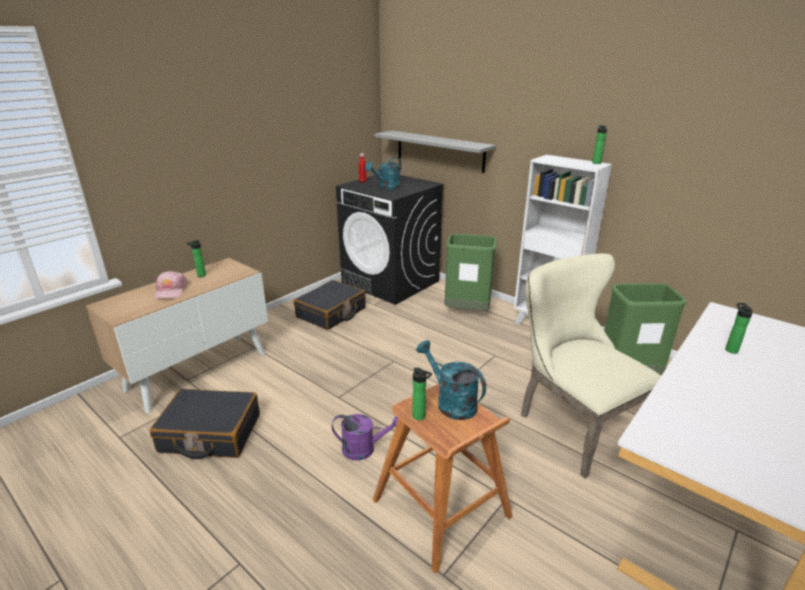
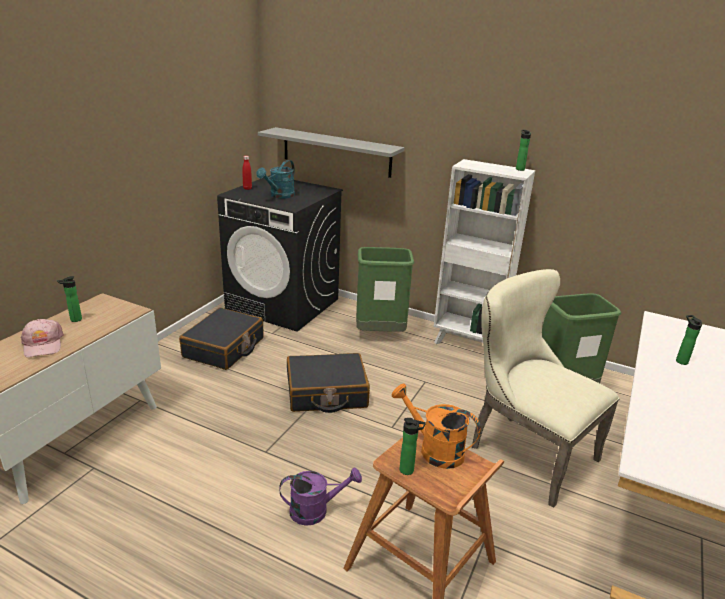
camera: 15 degrees left, 0 degrees up
black suitcase [150,389,260,459] -> black suitcase moved to [287,353,370,413]
turquoise watering can [416,340,486,420] -> orange watering can [391,383,481,469]

